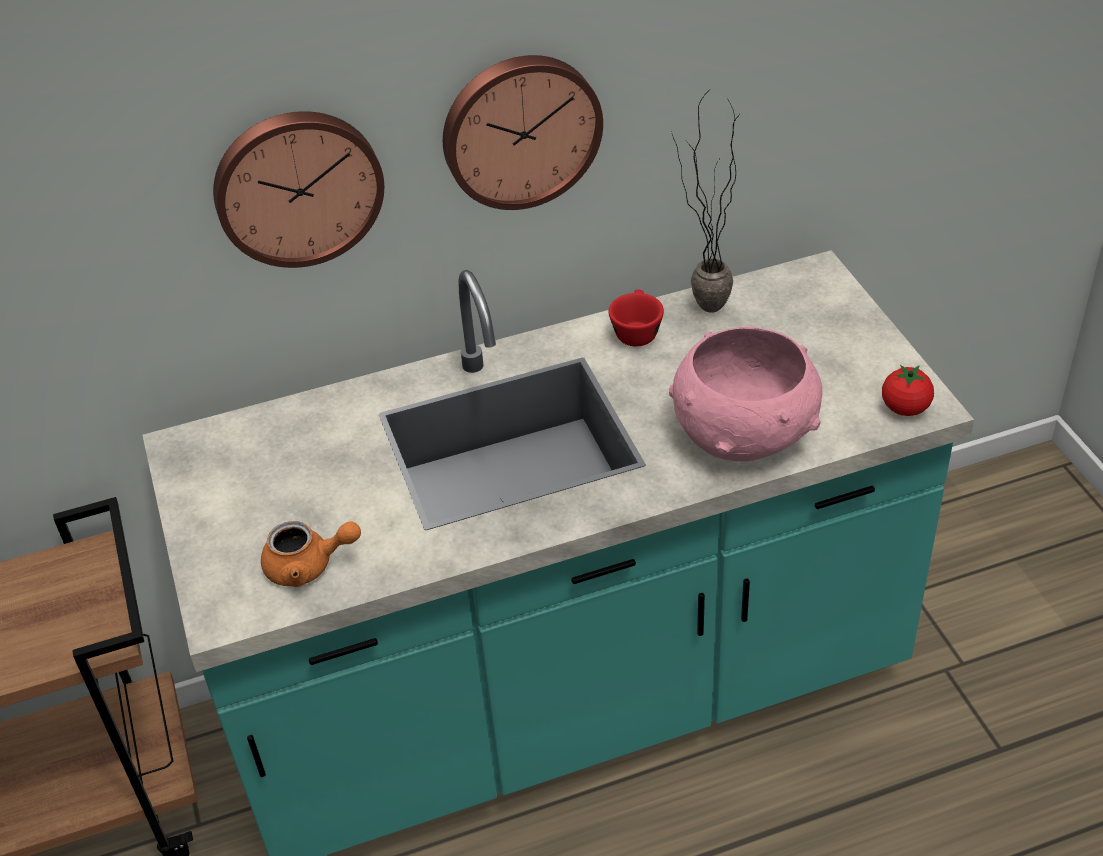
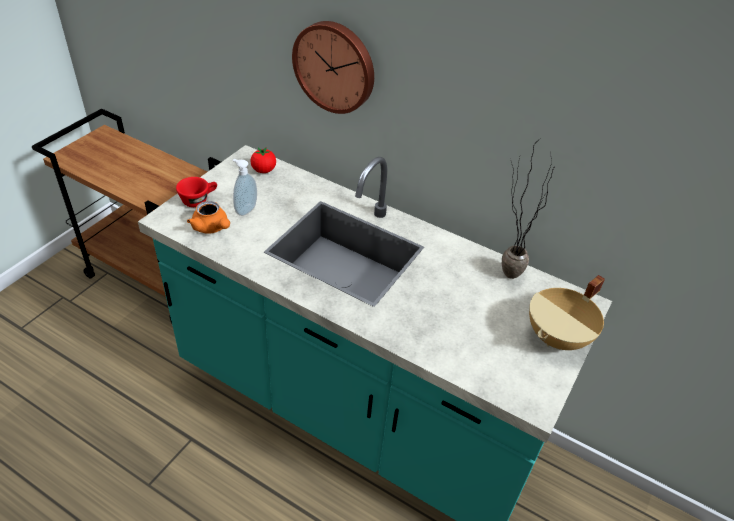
camera: 45 degrees right, 0 degrees up
wall clock [443,55,603,210] -> none
red cup [609,290,664,347] -> red cup moved to [176,177,217,207]
pink bowl [669,326,822,461] -> none
tomato [882,365,934,416] -> tomato moved to [250,147,276,173]
none -> soap dispenser [233,159,257,216]
none -> beige cooking pot [529,275,605,350]

